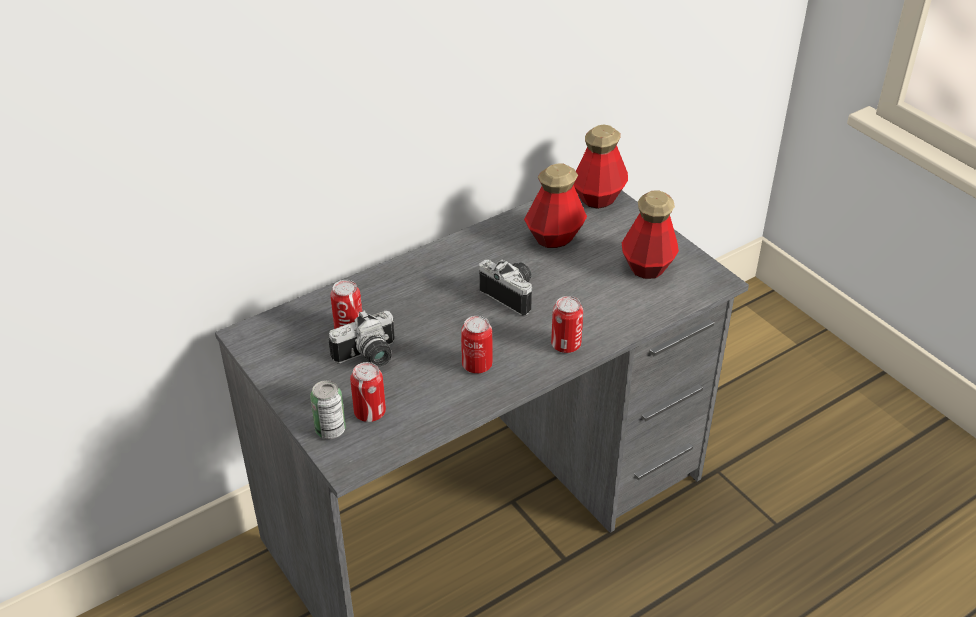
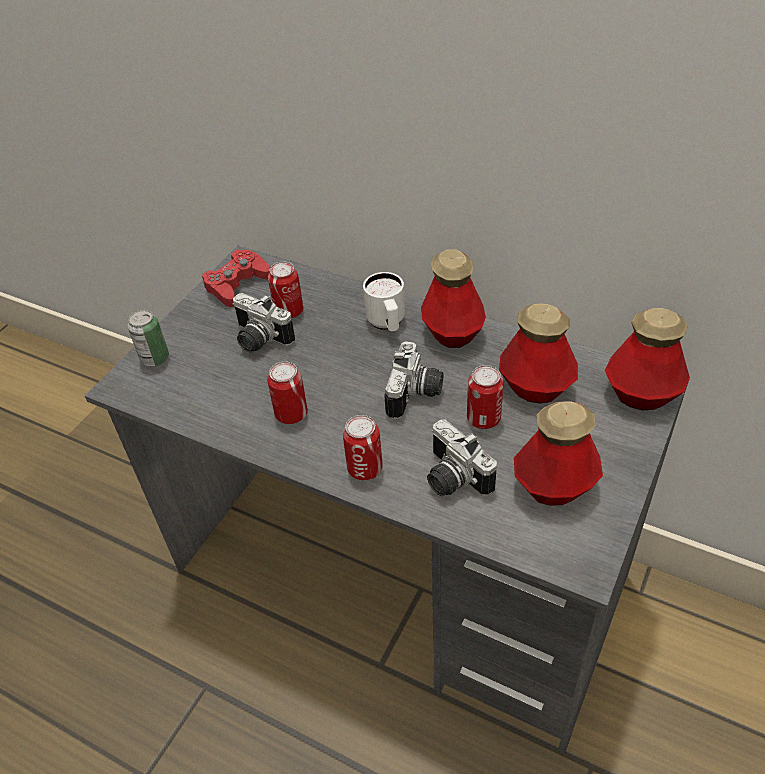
camera: 65 degrees right, 5 degrees up
can [350,362,386,422] -> can moved to [467,365,503,429]
none -> red game controller [202,249,270,307]
none -> white mug [363,272,405,331]
none -> bottle [421,249,486,348]
none -> camera [427,420,497,496]

